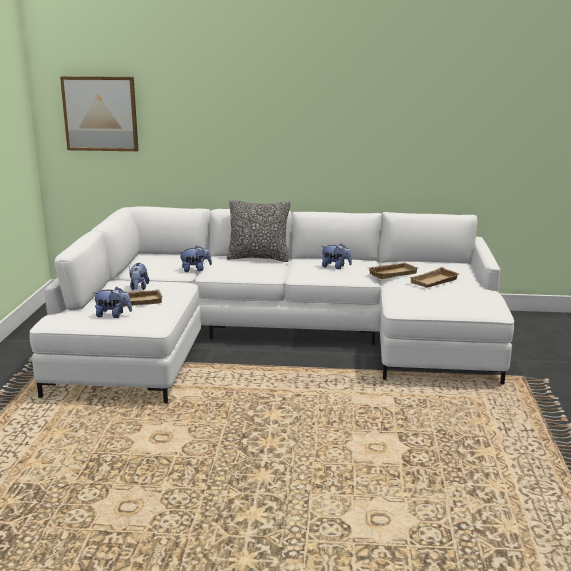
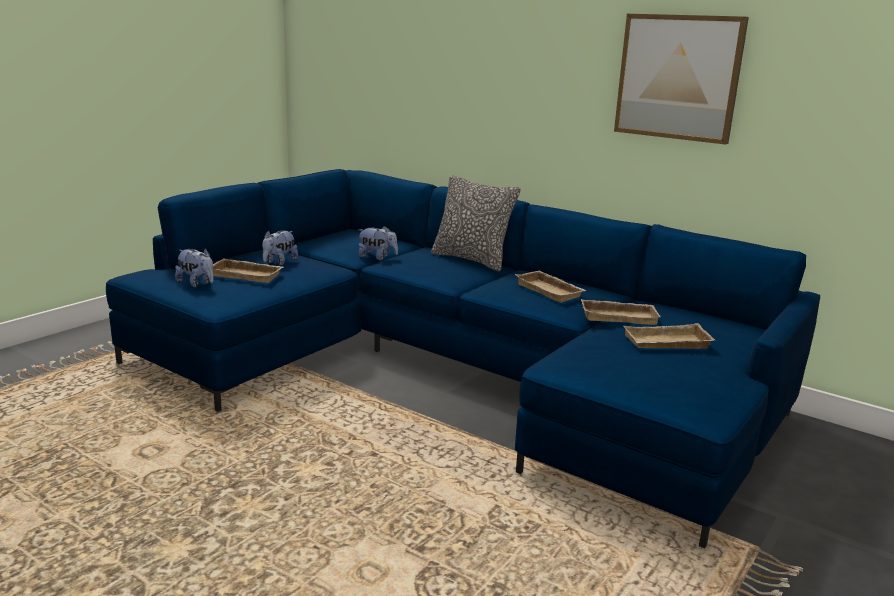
camera: 30 degrees right, 0 degrees up
white sofa [30,206,514,403] -> blue sofa [106,169,820,548]
picture [60,76,139,151] -> picture moved to [614,14,749,145]
plush toy [321,244,352,269] -> beige tray [515,270,587,303]

